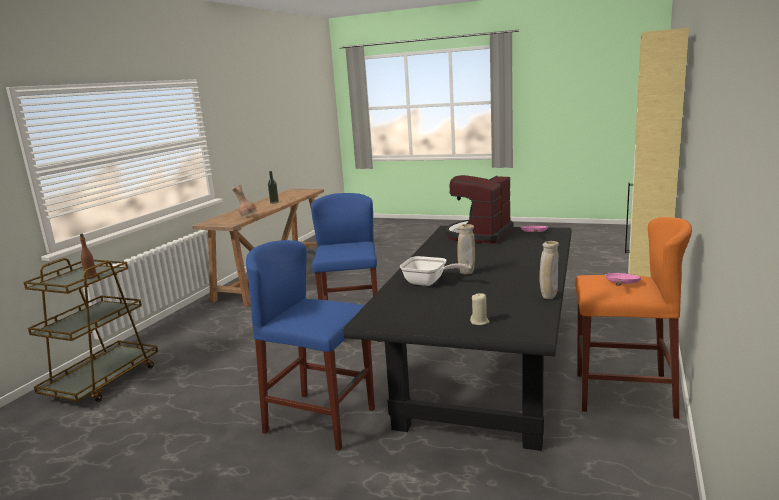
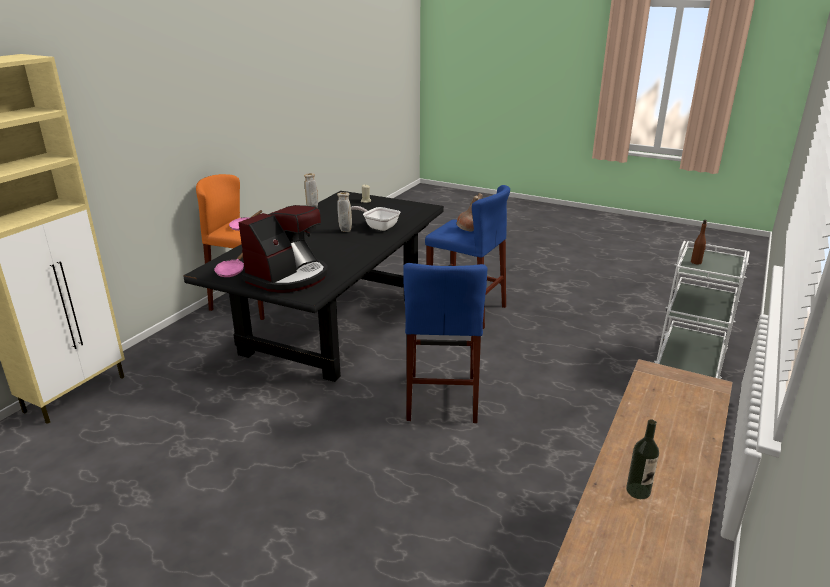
camera: 175 degrees left, 10 degrees up
brown cart [24,258,158,402] -> white cart [654,241,750,379]
brown vase [232,185,257,218] -> brown vase moved to [456,193,483,231]

